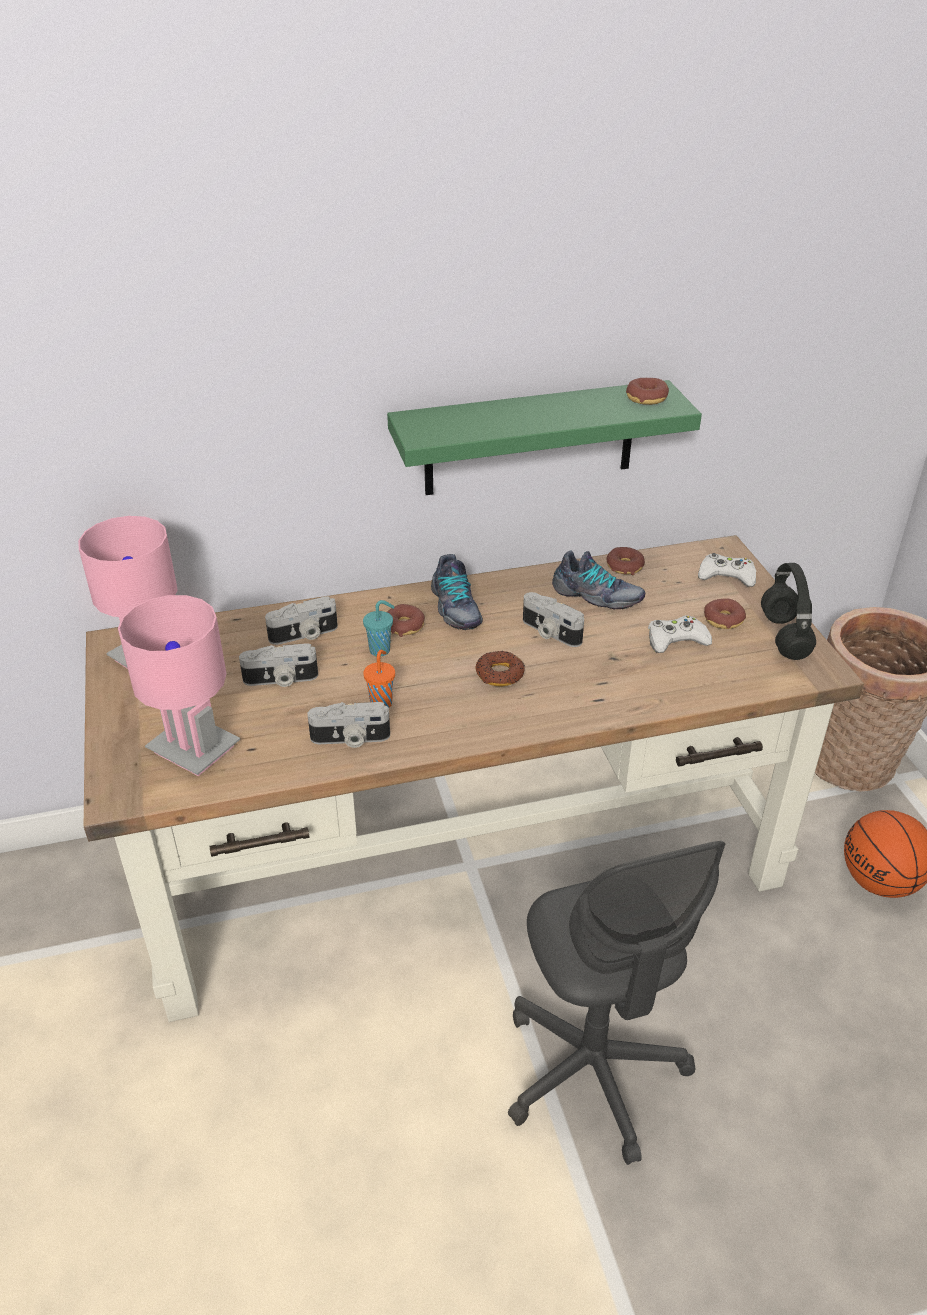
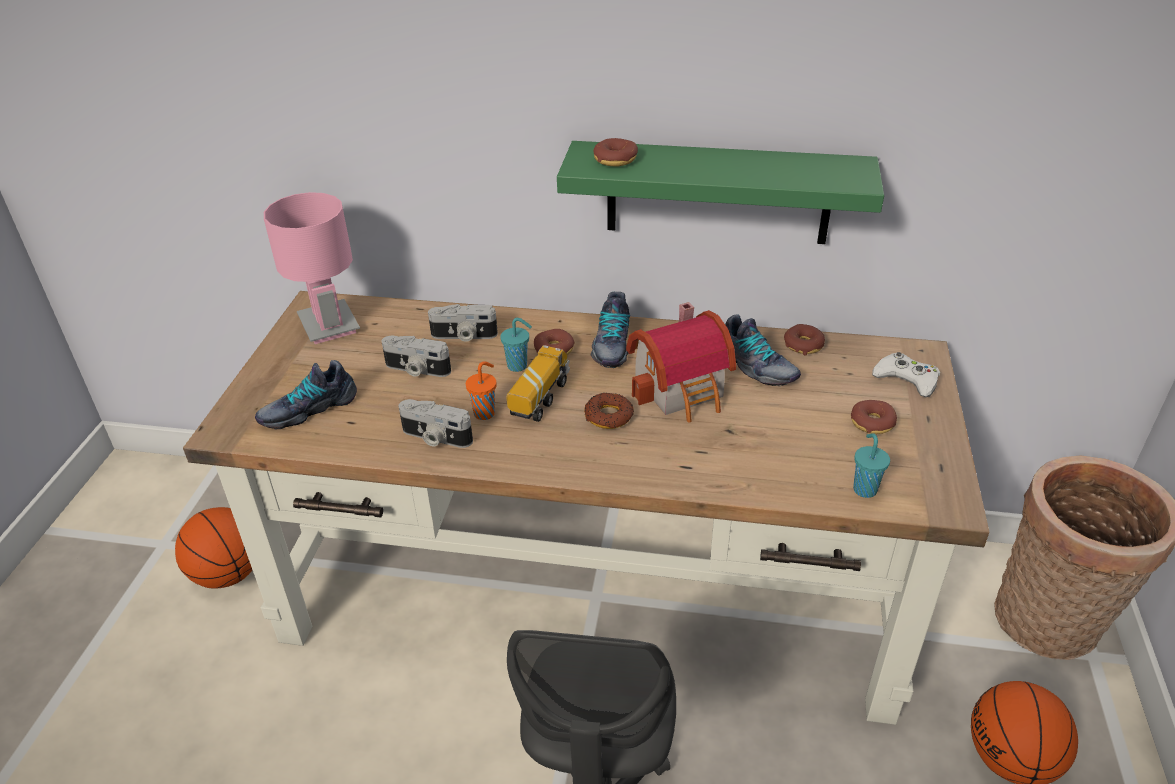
camera: 25 degrees right, 0 degrees up
pink table lamp [118,595,240,776] -> shoe [255,360,357,430]
camera [523,592,584,647] -> toy house [626,302,736,422]
donut [626,378,669,405] -> donut moved to [593,138,638,166]
white game controller [648,616,712,653] -> none
black headphones [761,563,816,660] -> none
none -> basketball [175,507,252,589]
none -> toy truck [506,345,570,422]
none -> turquoise cup [853,433,890,498]

